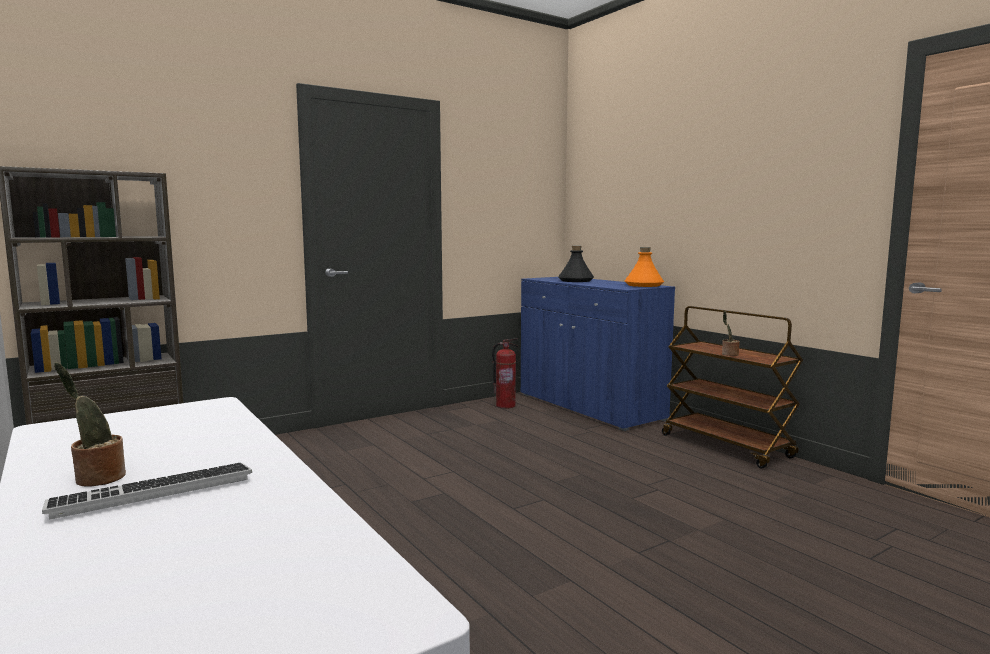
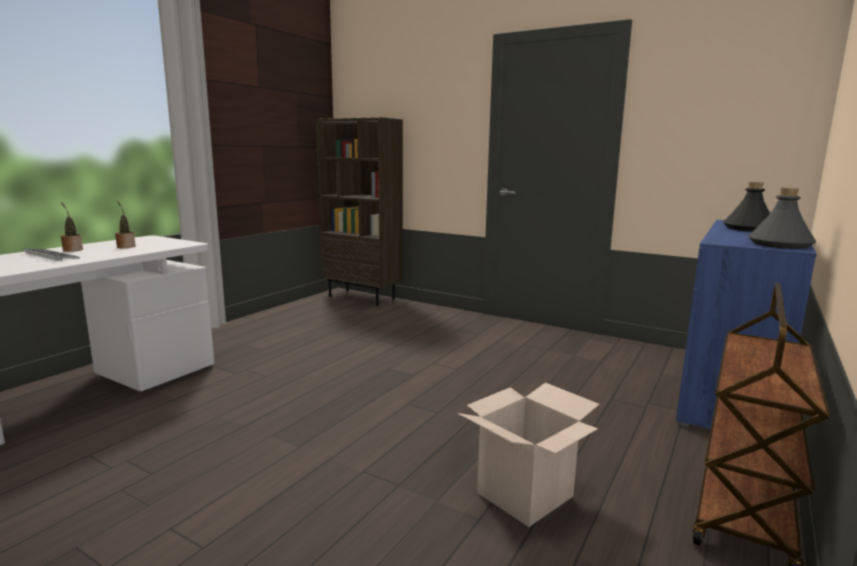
camera: 65 degrees right, 5 degrees up
fire extinguisher [492,338,519,409] -> none
orange bottle [625,247,664,287] -> grey bottle [748,188,816,249]
potted plant [722,311,740,356] -> potted plant moved to [115,200,136,248]
none -> cardboard box [458,382,599,527]

